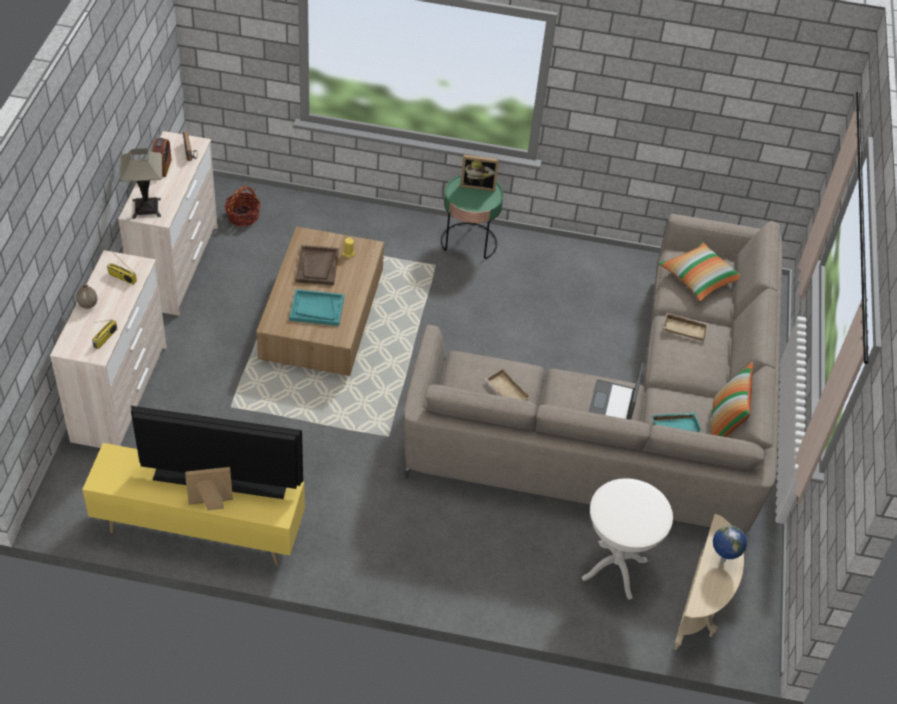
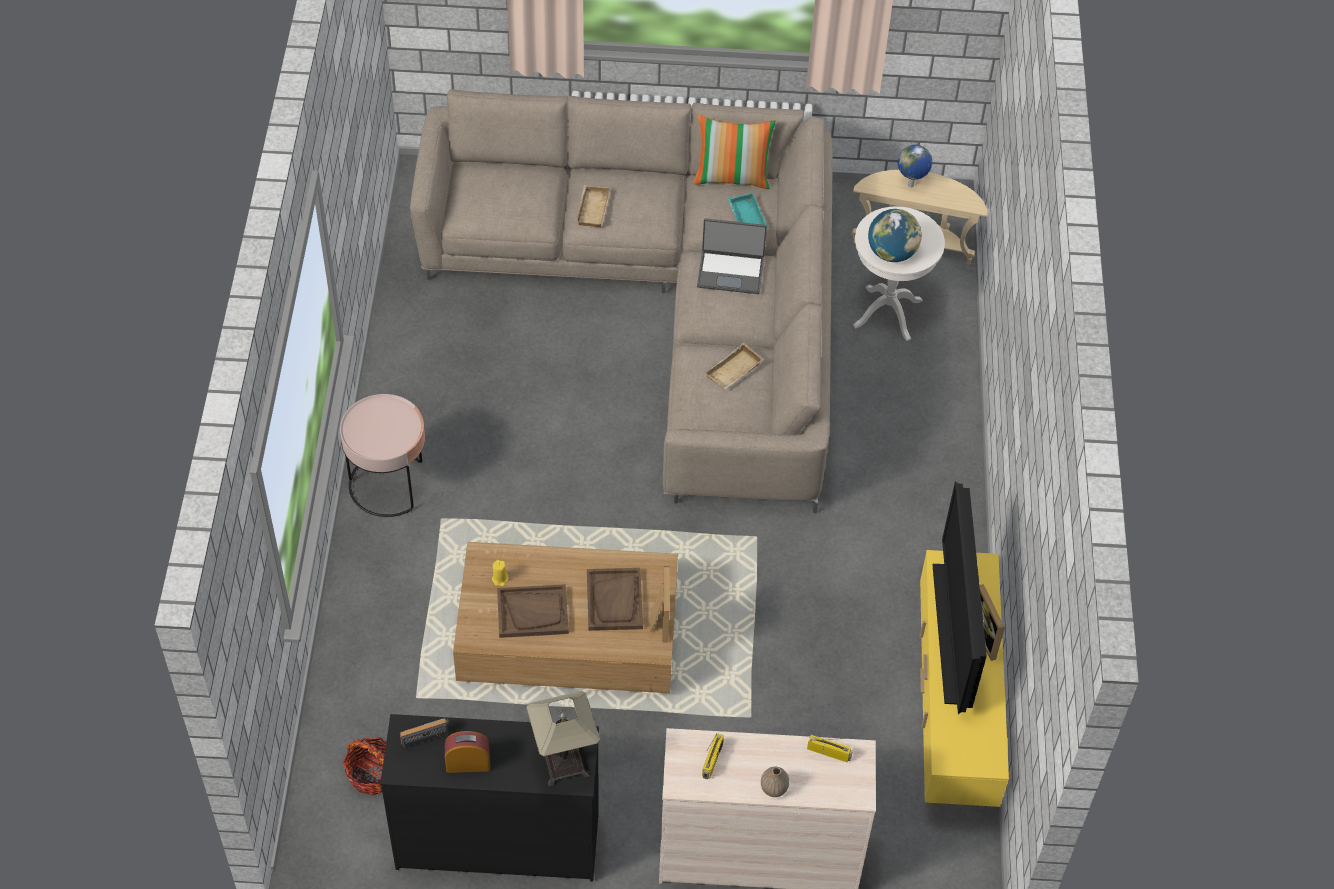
camera: 95 degrees left, 5 degrees up
beige dresser [118,131,217,316] -> black dresser [380,714,599,882]
turquoise tray [289,289,344,326] -> brown tray [587,568,643,631]
green side table [441,175,503,259] -> pink side table [340,394,425,517]
picture frame [461,154,499,191] -> picture frame moved to [650,566,669,643]
pillow [658,242,740,302] -> none
none -> globe [868,209,922,262]

